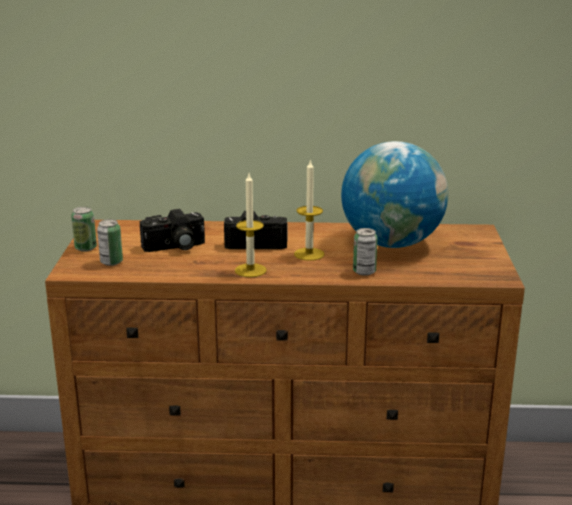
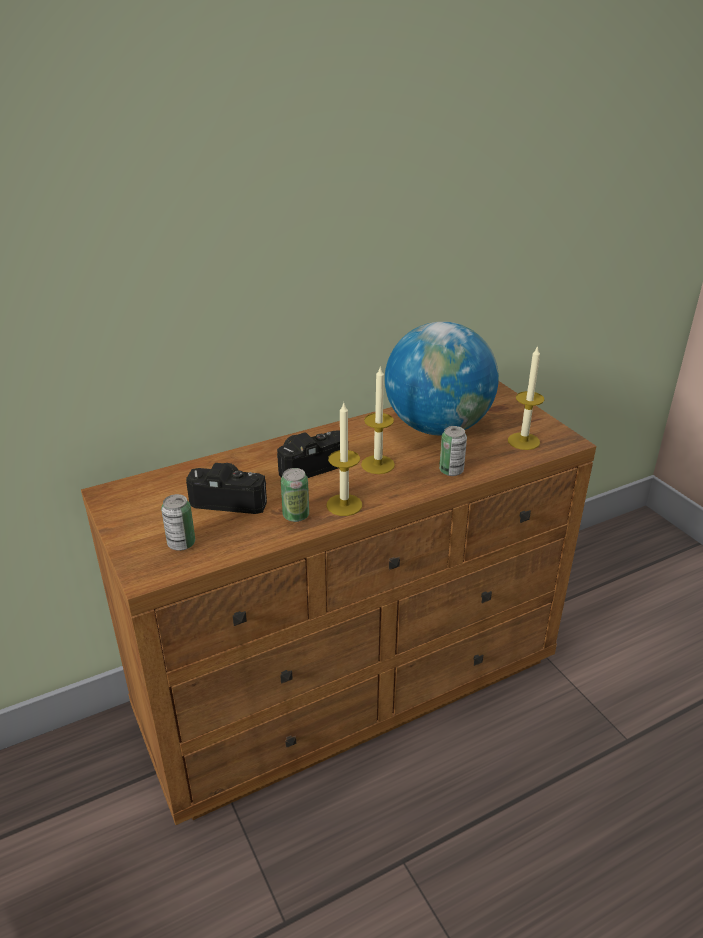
camera: 30 degrees left, 10 degrees up
can [71,207,97,252] -> can moved to [281,468,309,522]
camera [140,209,205,252] -> camera turned 120 degrees counterclockwise [186,463,267,514]
none -> candle [508,345,544,450]

